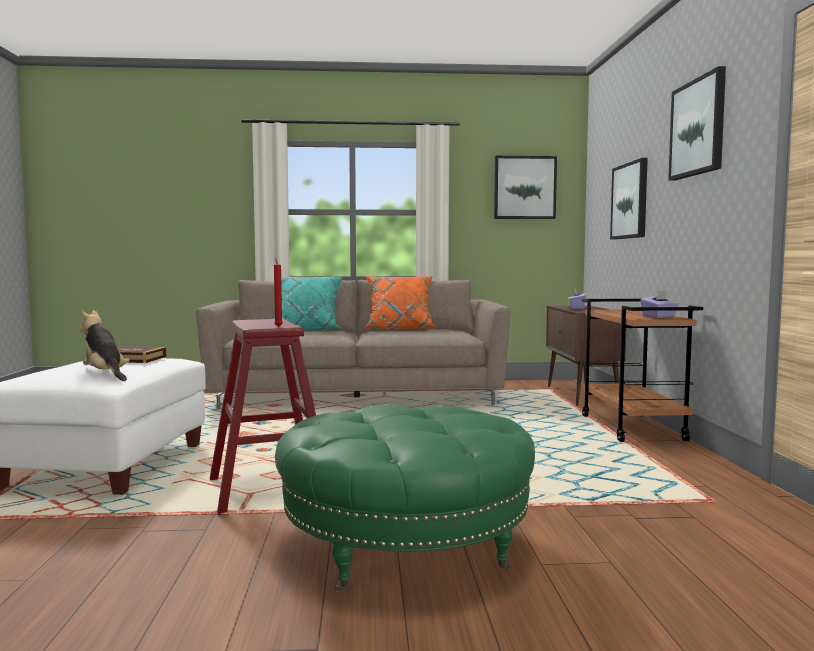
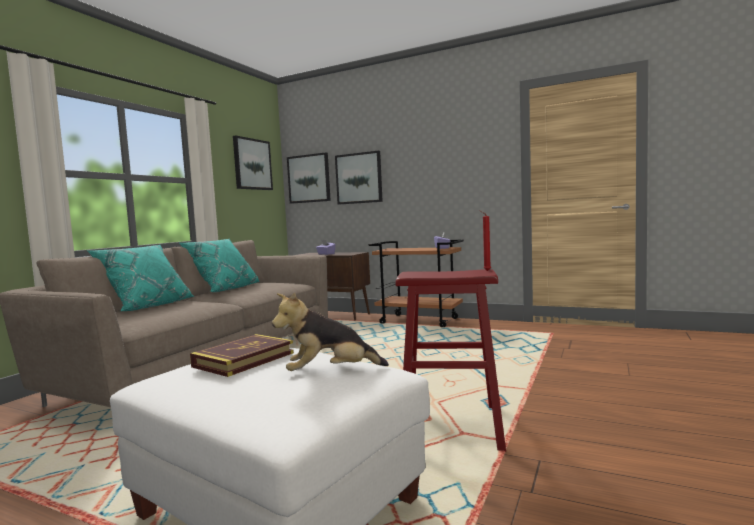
camera: 60 degrees left, 0 degrees up
green ottoman [275,404,535,592] -> none
orange pillow [365,276,437,330] -> turquoise pillow [180,239,260,292]
picture [668,66,726,181] -> picture moved to [287,152,331,204]

